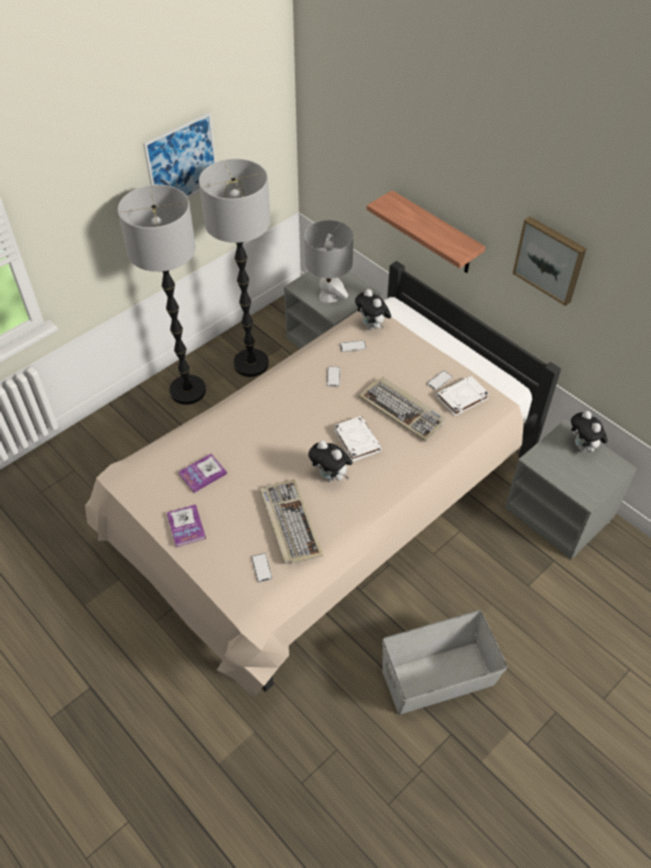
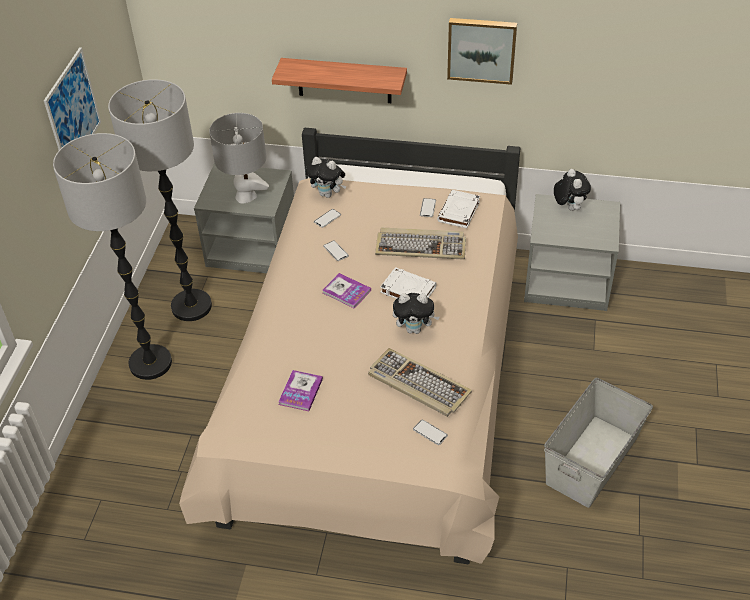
camera: 35 degrees left, 5 degrees down
book [166,504,206,547] -> book moved to [322,273,371,309]
plush toy [571,411,608,454] -> plush toy turned 135 degrees counterclockwise [554,169,591,211]

